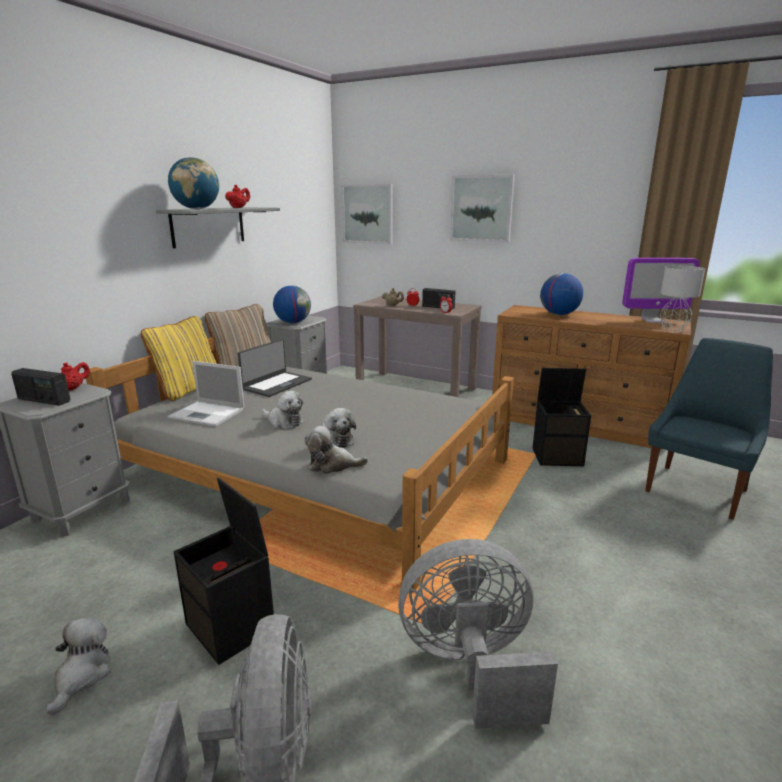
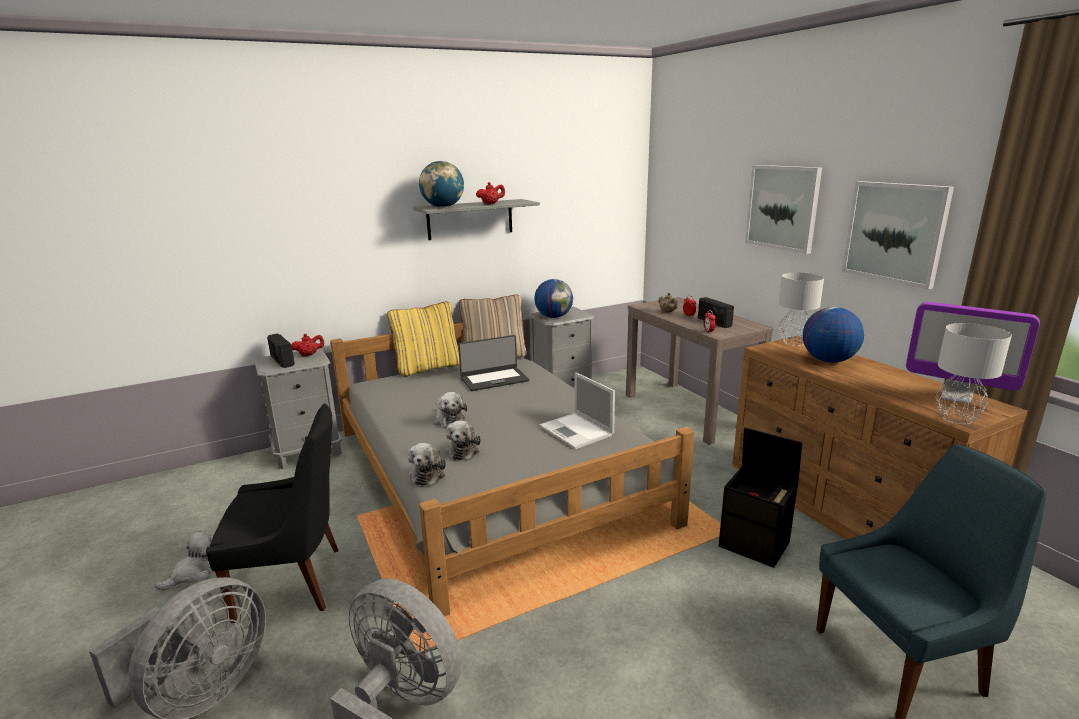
camera: 35 degrees right, 0 degrees up
laptop [167,361,245,427] -> laptop moved to [539,372,615,449]
black storage box [174,477,274,665] -> black chair [206,404,339,623]
plush toy [305,426,368,474] -> plush toy turned 120 degrees counterclockwise [408,443,446,486]
picture [341,184,393,245] -> picture moved to [842,181,954,289]
none -> grey table lamp [779,272,824,346]

